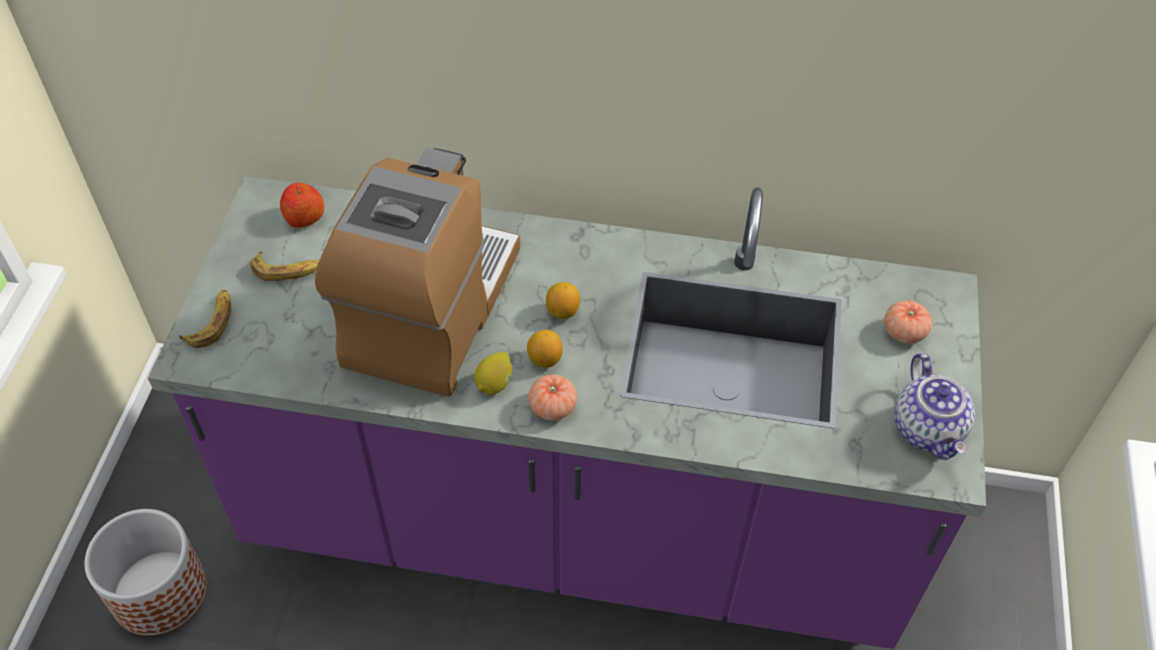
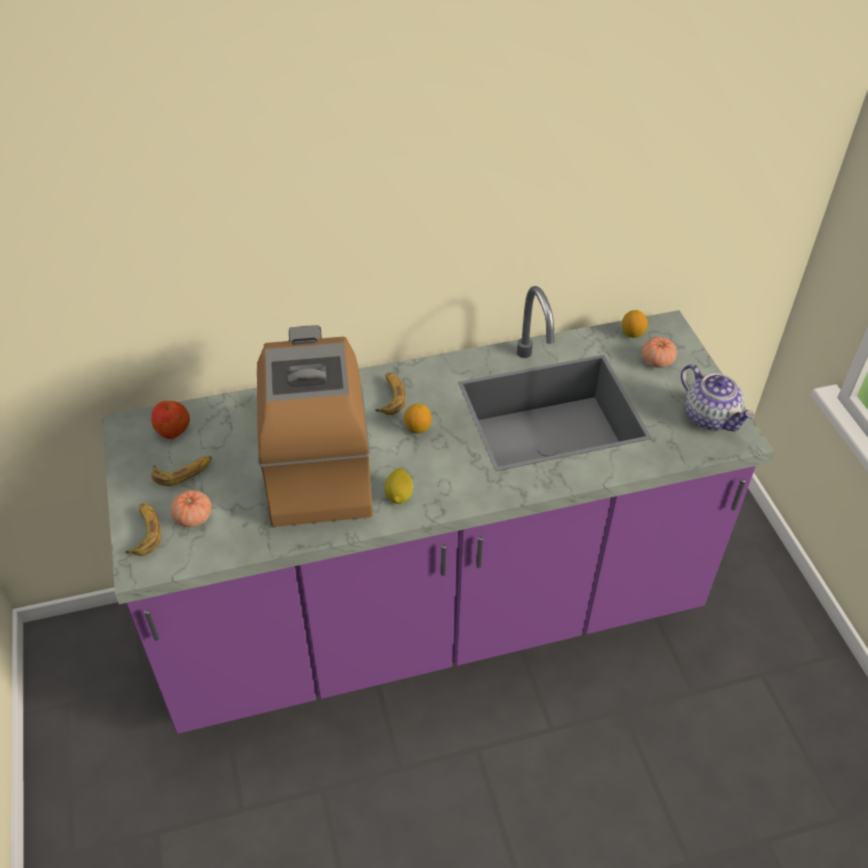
camera: 25 degrees left, 5 degrees down
planter [84,509,207,636] -> none
lemon [527,329,563,368] -> lemon moved to [622,310,648,338]
tomato [528,374,577,420] -> tomato moved to [171,490,212,527]
none -> banana [375,373,406,415]

